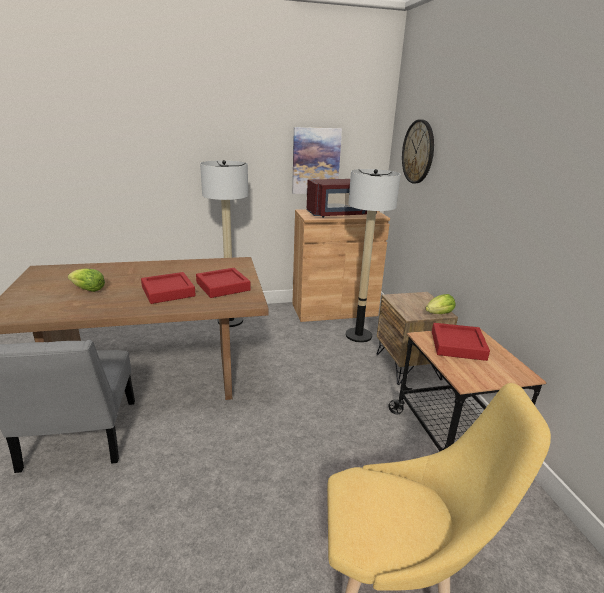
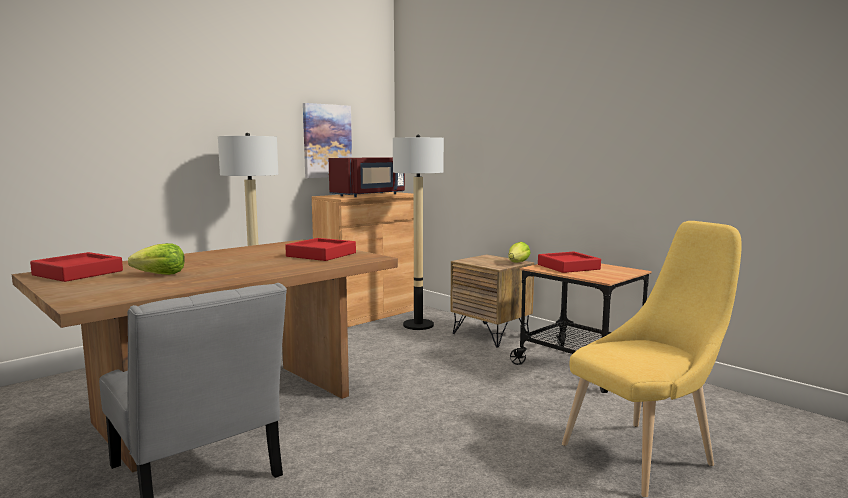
camera: 30 degrees left, 15 degrees down
red tray [141,272,196,304] -> red tray moved to [30,252,123,282]
wall clock [402,119,434,183] -> none

